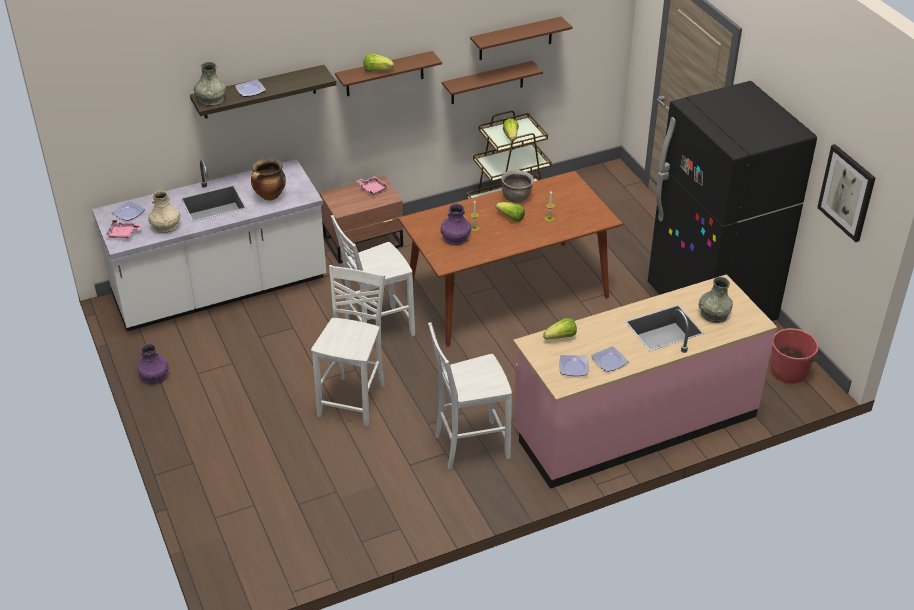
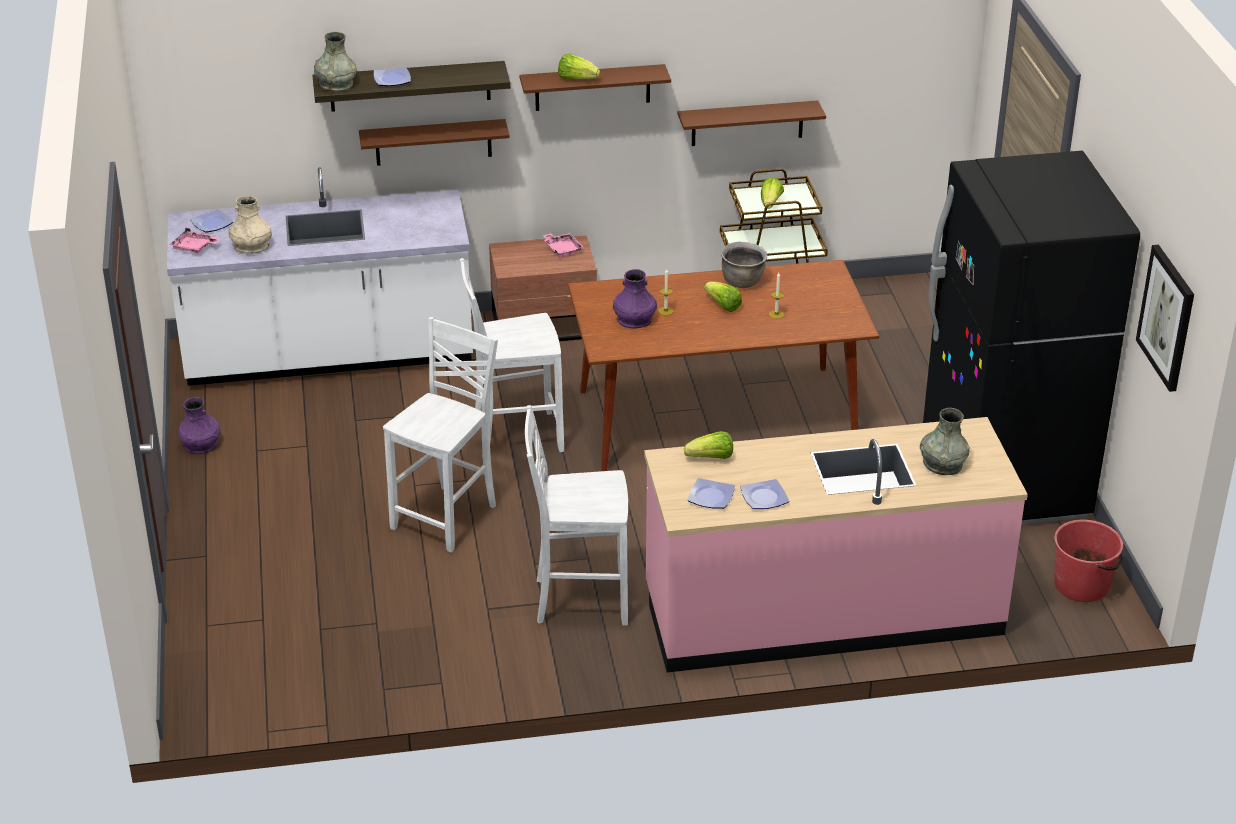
camera: 15 degrees right, 5 degrees down
cooking pot [251,158,286,201] -> none
brown shelf [470,16,572,60] -> brown shelf moved to [359,119,510,166]

